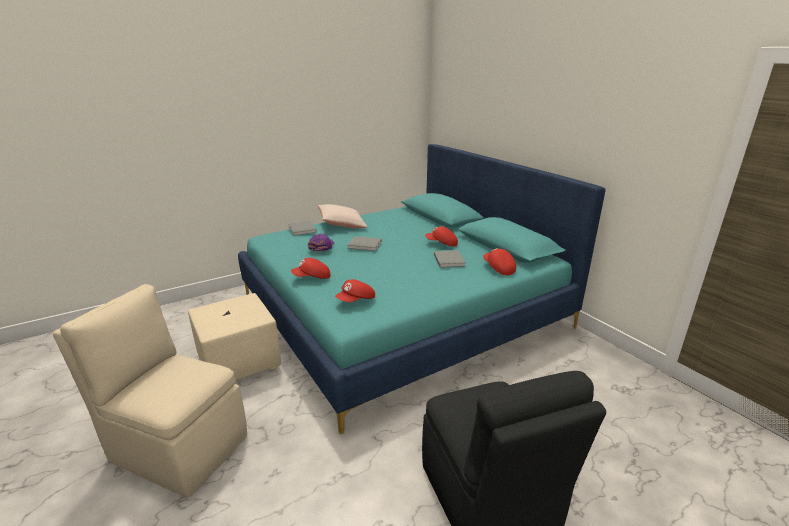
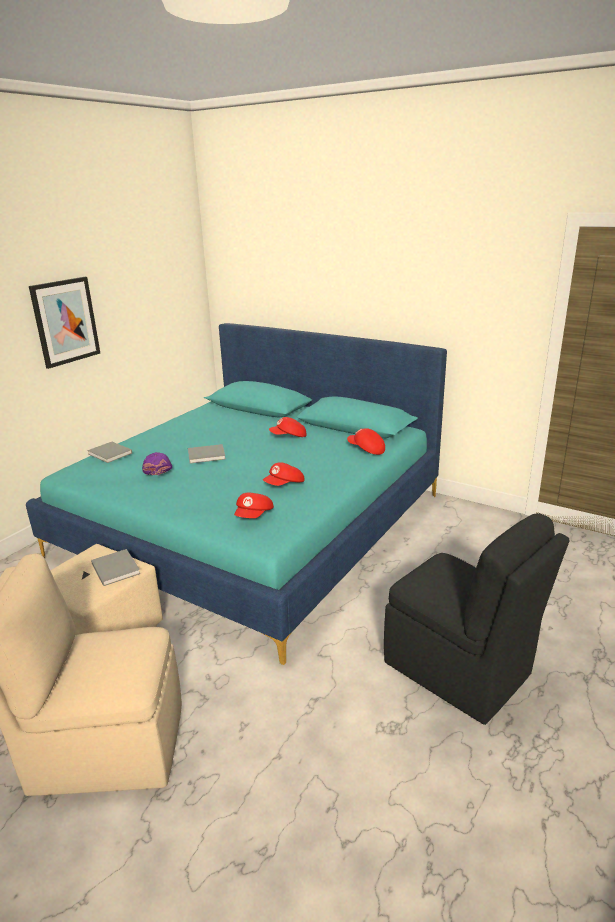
camera: 25 degrees left, 0 degrees up
red cap [291,258,331,279] -> red cap moved to [263,462,304,486]
beige pillow [318,204,368,229] -> none
grey book [434,250,466,268] -> grey book moved to [91,549,140,586]
none -> picture [29,277,100,369]

